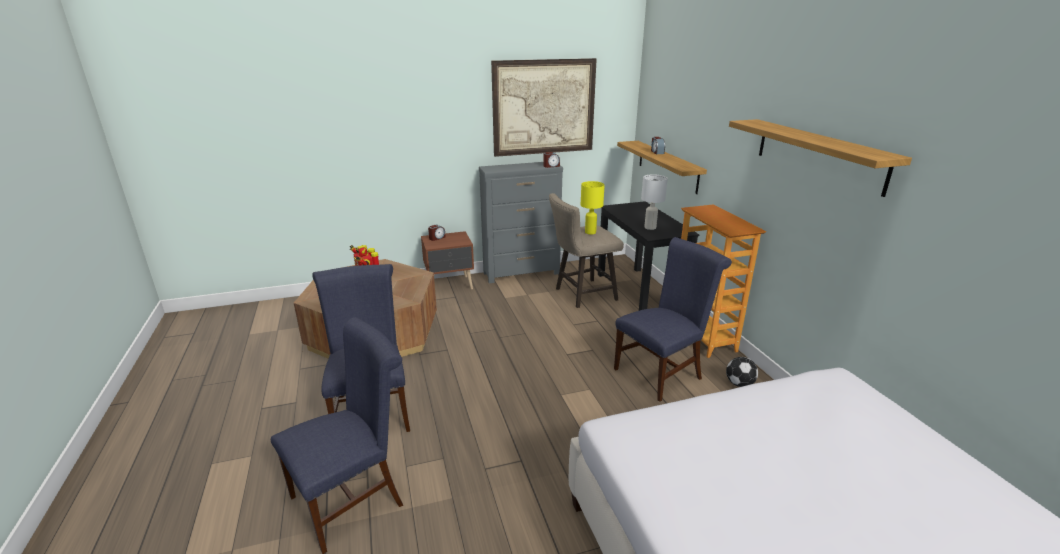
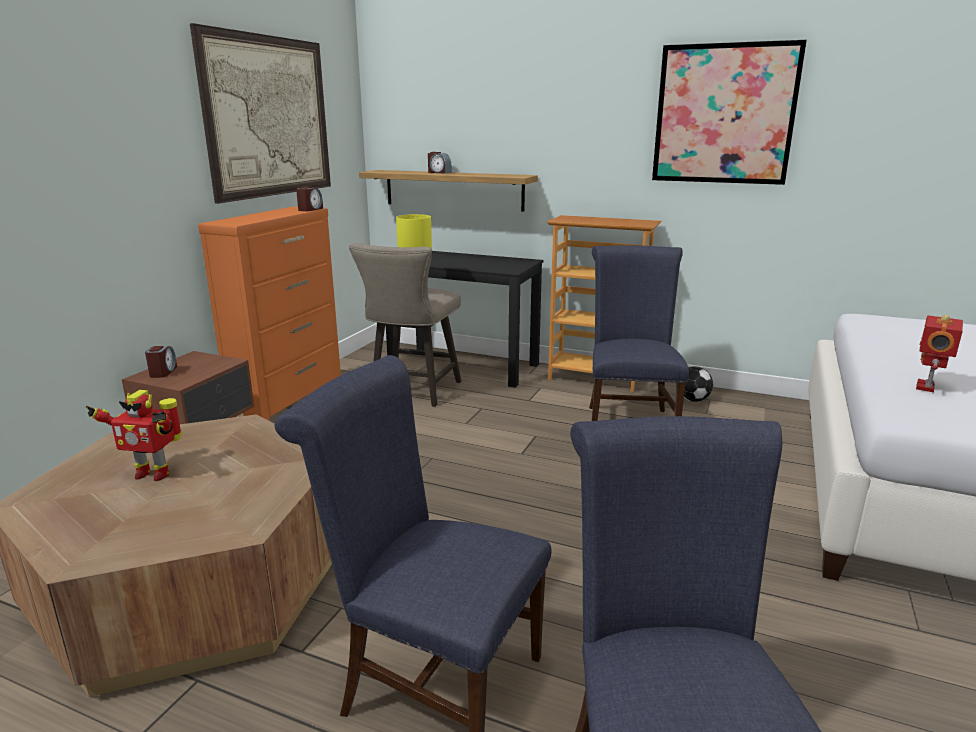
camera: 50 degrees left, 5 degrees down
grey dresser [479,162,563,283] -> orange dresser [198,207,341,421]
white table lamp [641,174,668,230] -> none
shelf [729,119,912,197] -> picture [652,40,807,185]
none -> toy robot [916,315,963,392]

